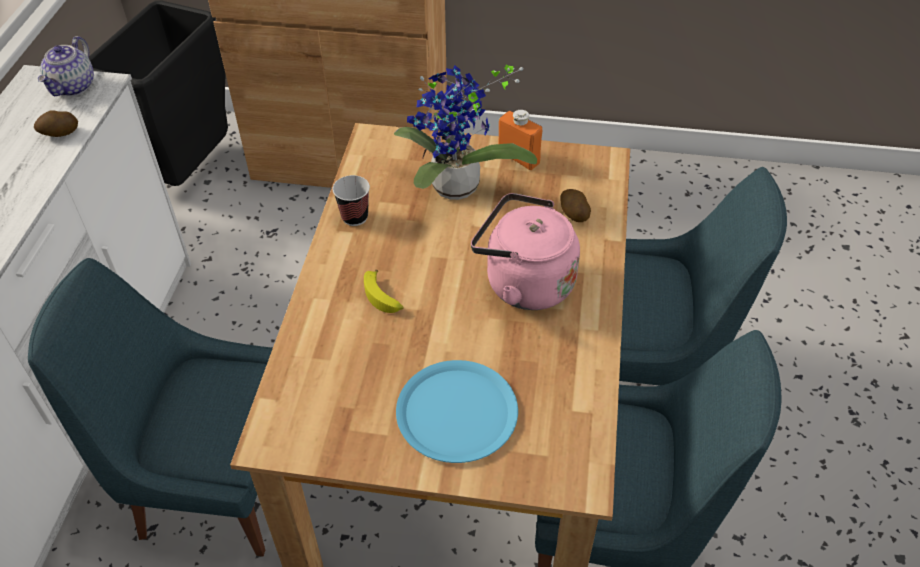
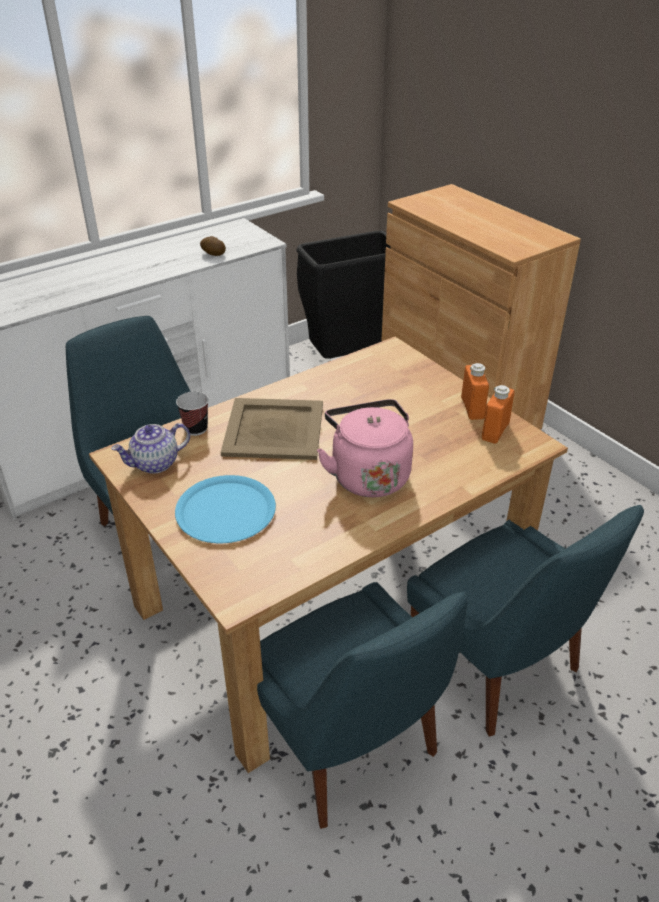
camera: 45 degrees right, 10 degrees down
teapot [38,36,94,96] -> teapot moved to [111,423,190,474]
cup [332,175,370,226] -> cup moved to [176,391,209,436]
banana [364,269,403,313] -> beige tray [221,398,323,460]
potted plant [394,64,537,200] -> none
potato [560,189,591,222] -> none
none -> orange bottle [482,385,515,444]

